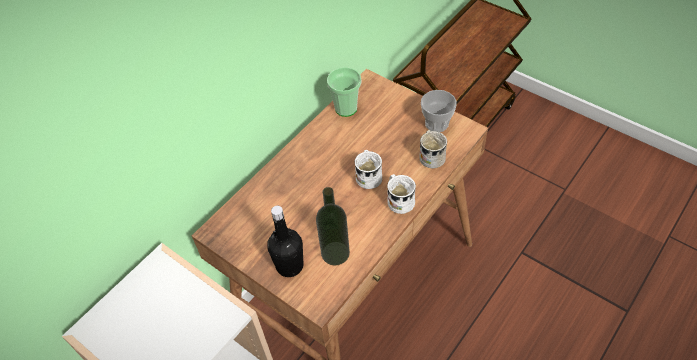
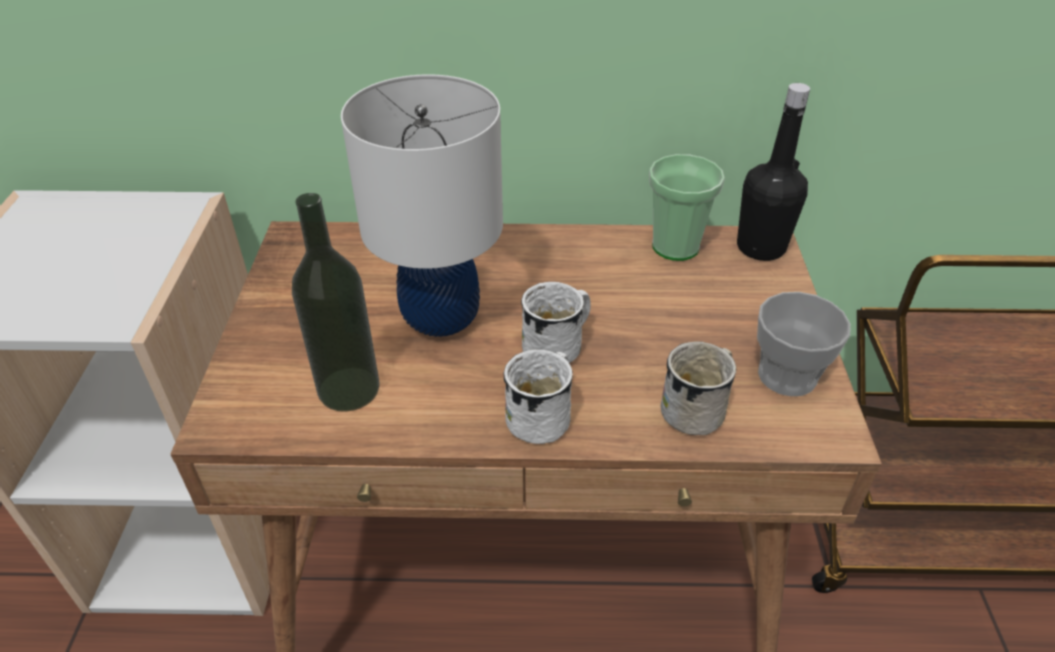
camera: 50 degrees right, 10 degrees down
black bottle [267,206,303,277] -> black bottle moved to [737,83,810,261]
none -> white table lamp [341,74,503,337]

